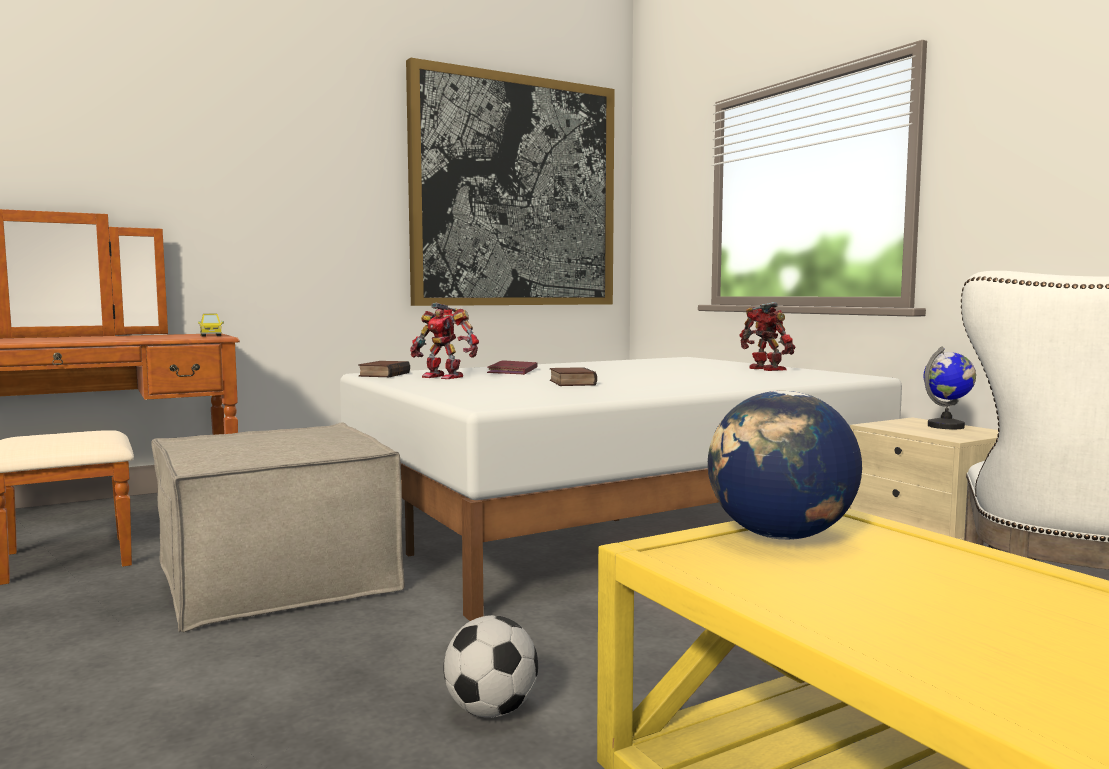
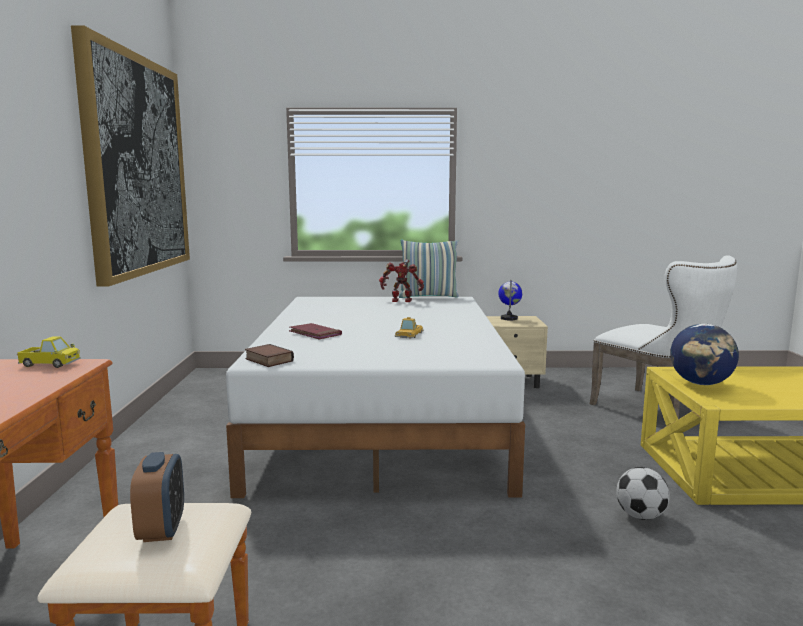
camera: 60 degrees left, 5 degrees up
beige ottoman [151,422,405,632] -> none
toy robot [410,303,479,379] -> none
book [550,367,597,386] -> toy car [394,317,423,339]
none -> alarm clock [130,452,184,542]
none -> pillow [399,239,459,298]

